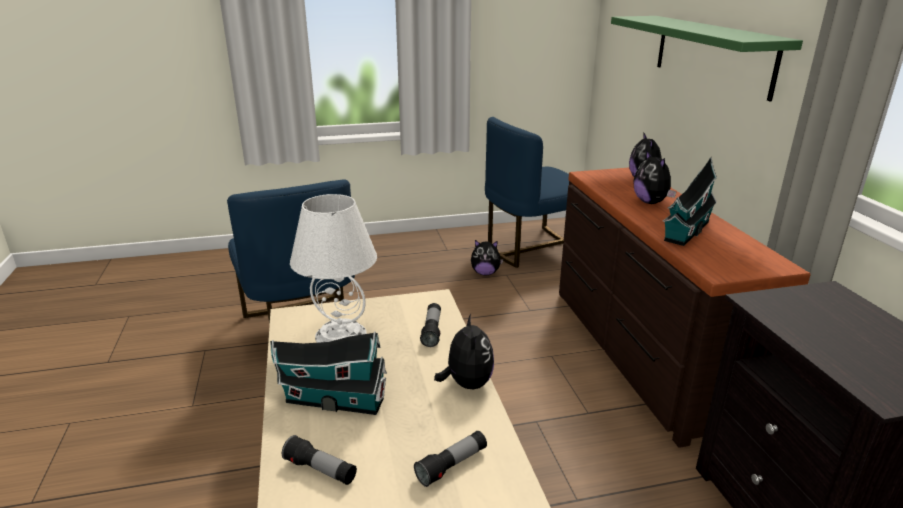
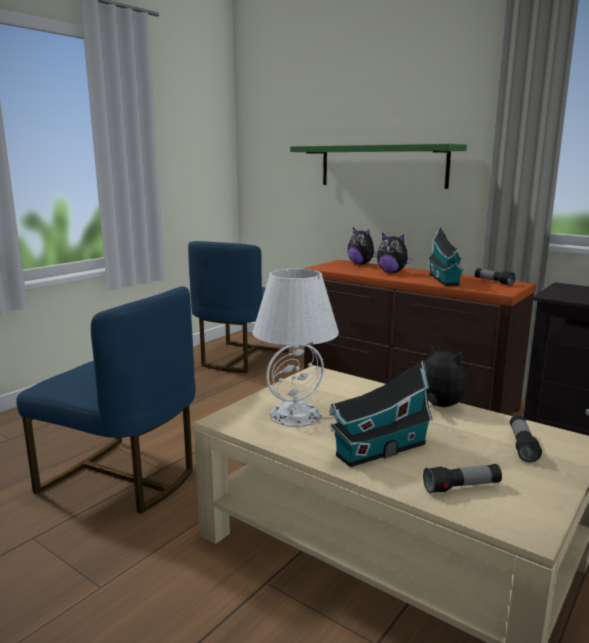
camera: 40 degrees left, 10 degrees down
flashlight [420,303,441,347] -> flashlight moved to [475,268,516,286]
plush toy [471,240,503,275] -> none

